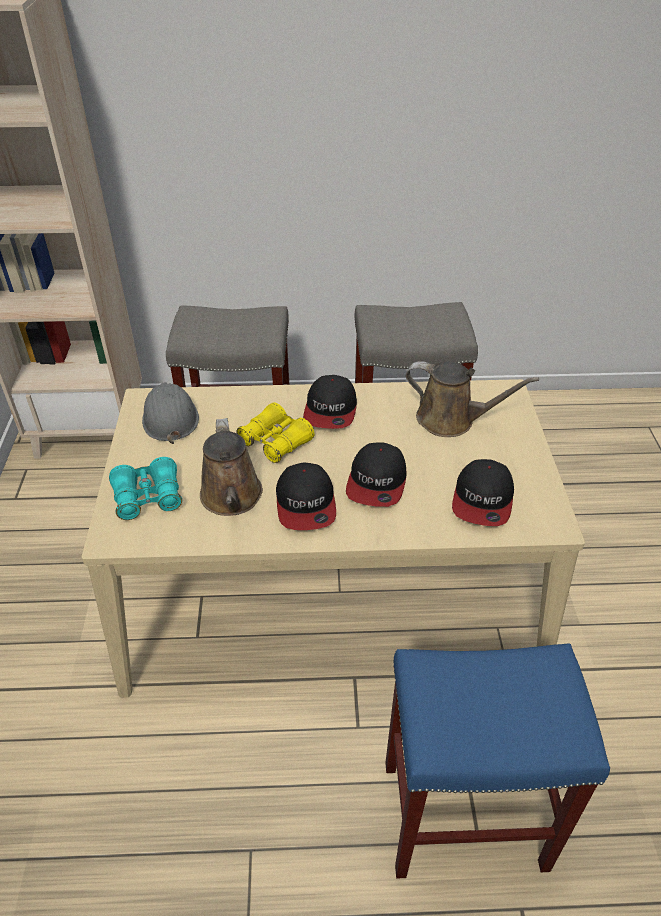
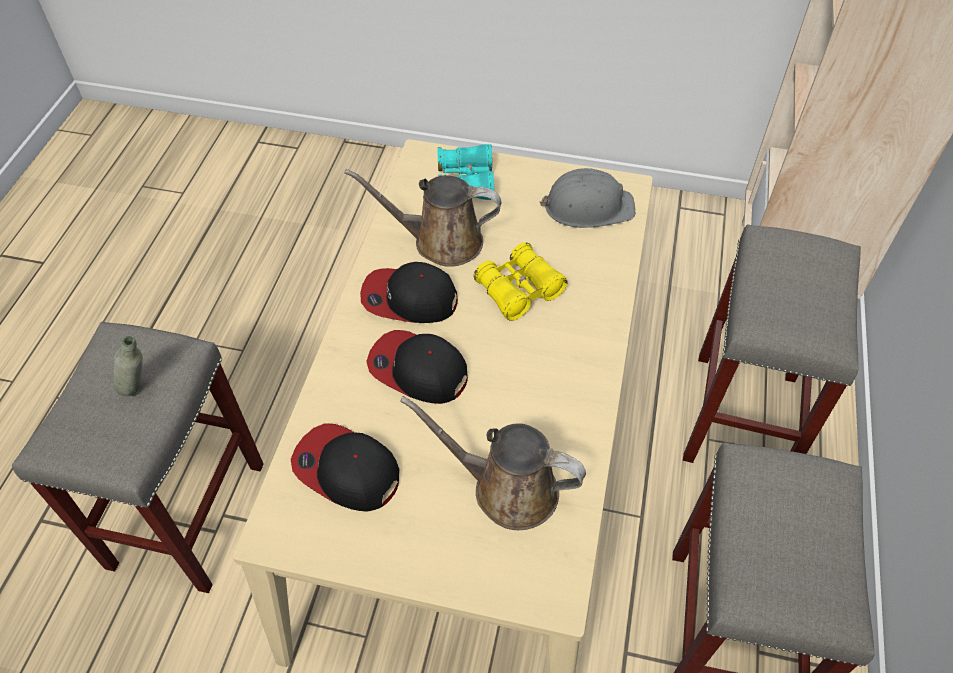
camera: 105 degrees right, 10 degrees up
cap [303,375,357,429] -> none
blue stool [385,643,610,879] -> grey stool [12,322,264,593]
brown watering can [406,361,539,437] -> brown watering can turned 75 degrees clockwise [400,396,586,530]
none -> grey bottle [114,336,143,396]

